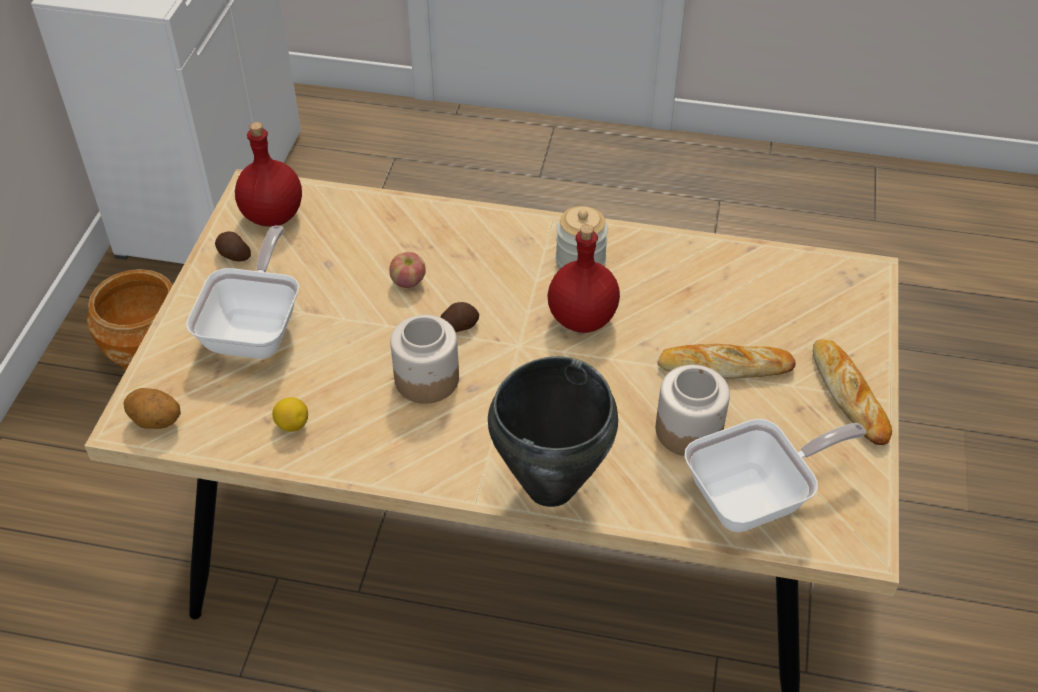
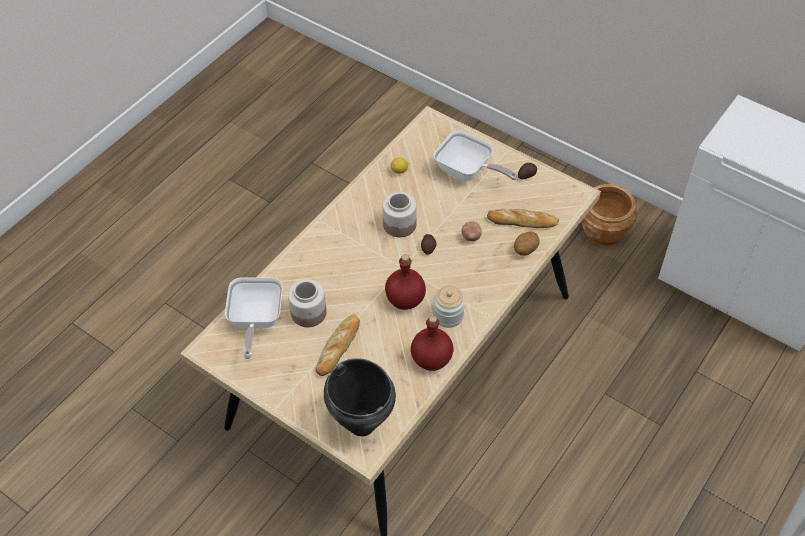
camera: 115 degrees right, 5 degrees up
potato [124,388,181,429] -> potato moved to [514,232,540,256]
red bottle [235,122,302,227] -> red bottle moved to [411,316,453,371]
black cooking pot [488,356,618,507] -> black cooking pot moved to [324,358,396,436]
bread [813,340,892,445] -> bread moved to [487,209,559,228]

